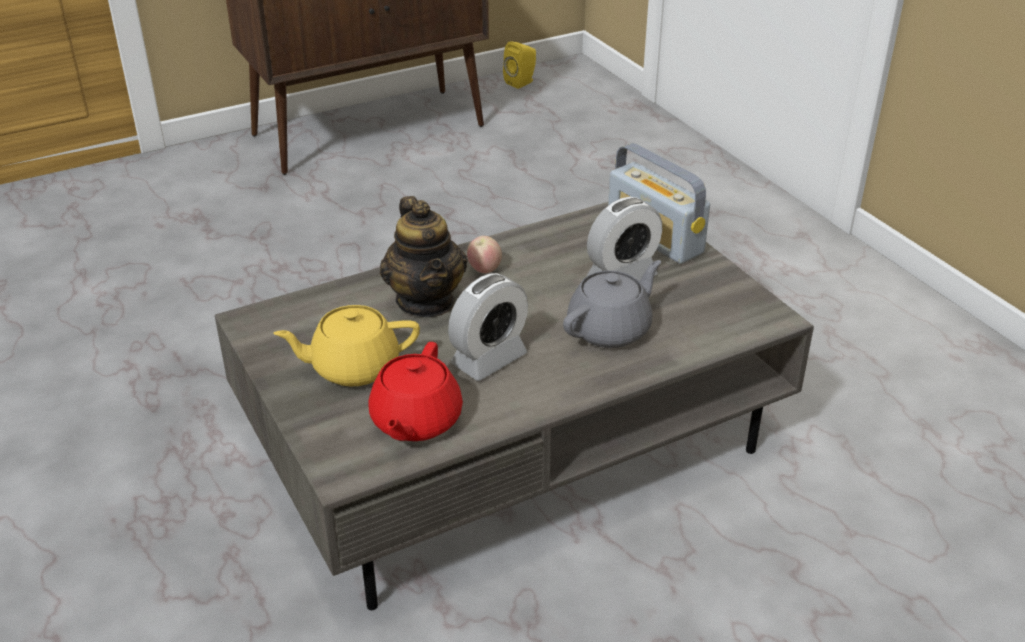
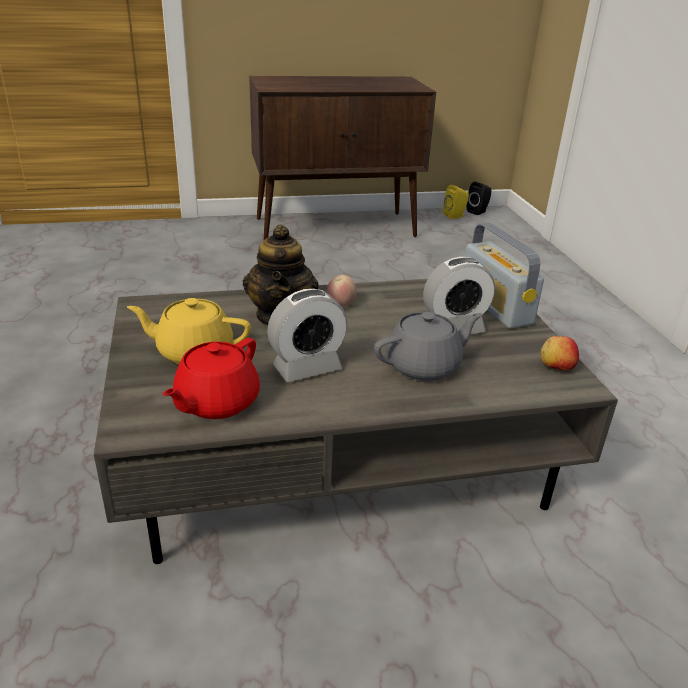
camera: 15 degrees right, 5 degrees down
none -> black speaker [466,182,491,215]
none -> apple [540,336,579,371]

